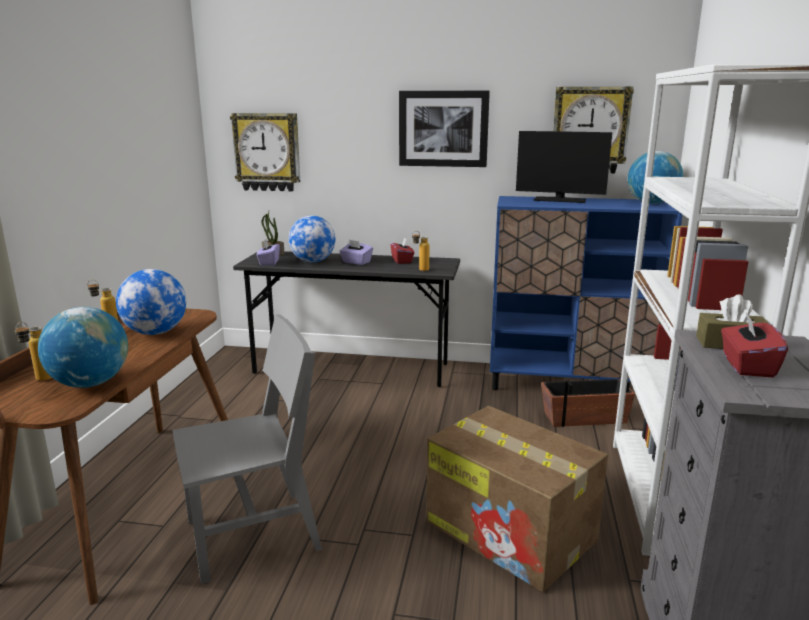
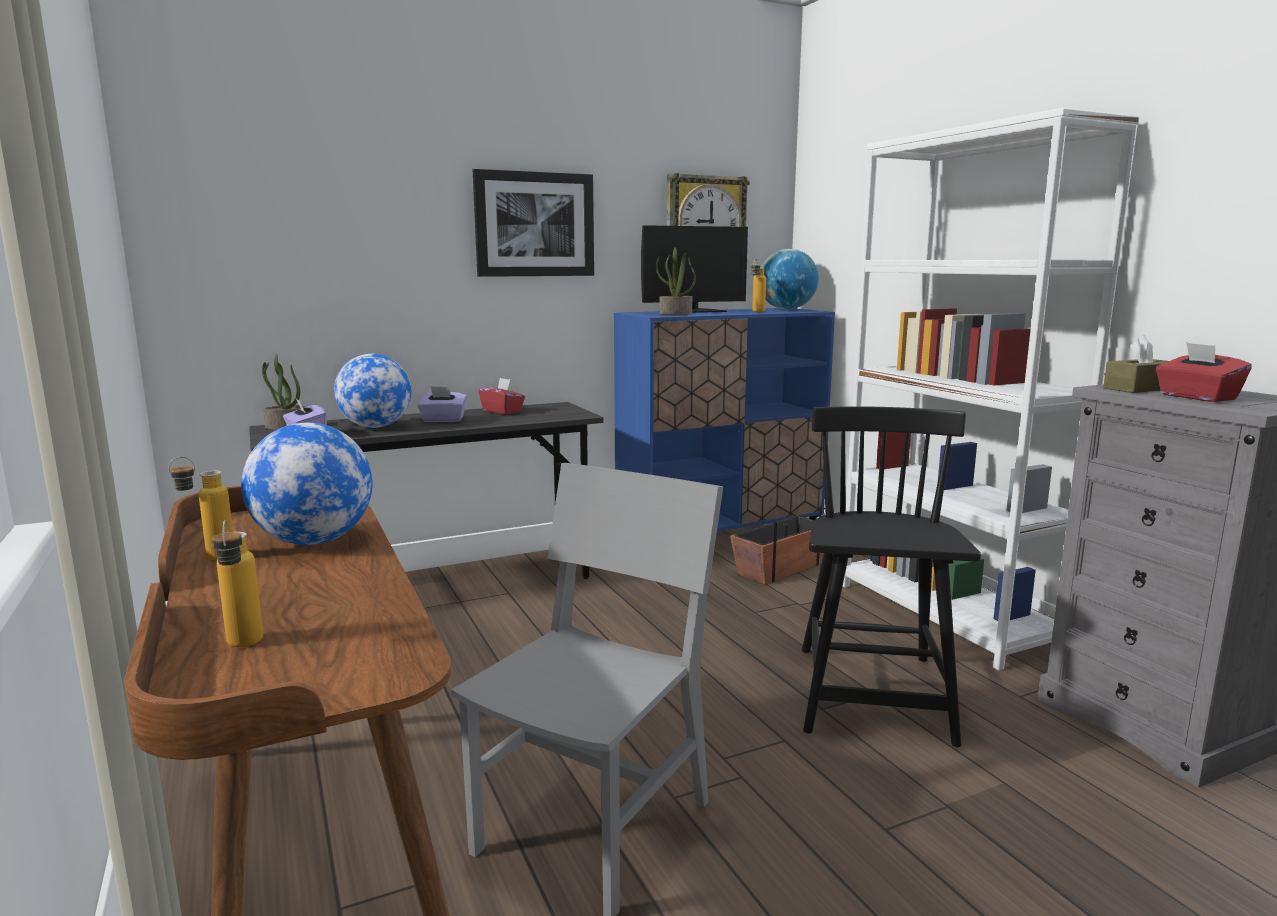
camera: 35 degrees left, 5 degrees down
globe [38,307,128,388] -> none
wall clock [230,113,300,191] -> none
bottle [412,231,430,271] -> bottle moved to [751,259,766,312]
cardboard box [426,406,608,592] -> black chair [802,406,981,747]
none -> potted plant [656,248,696,315]

